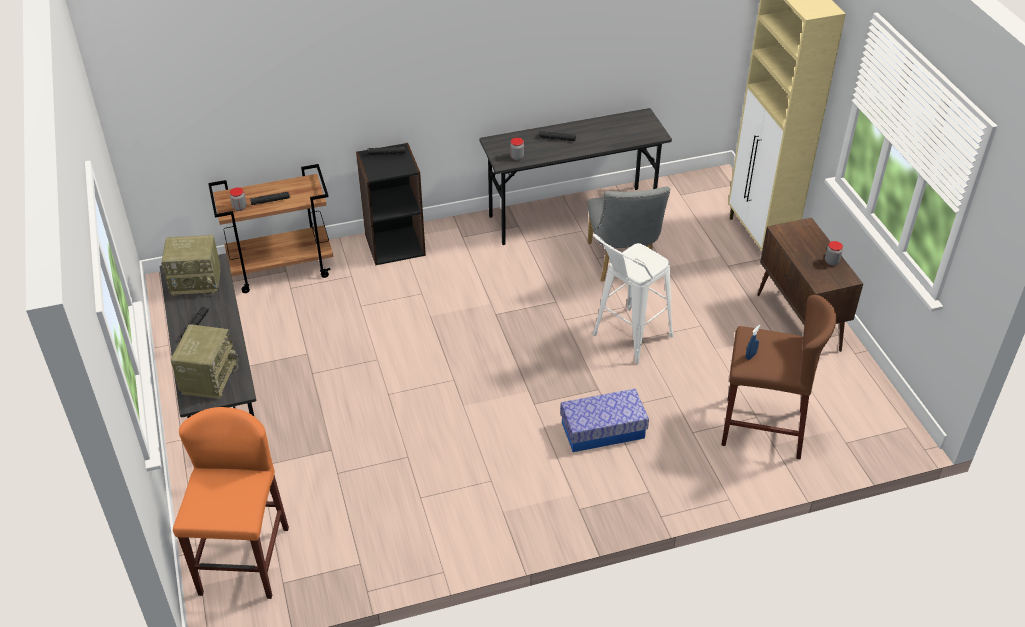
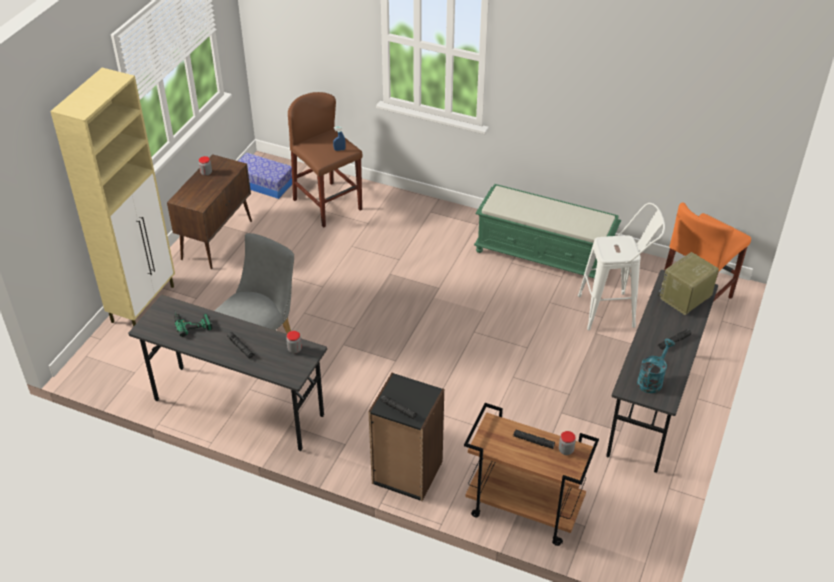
camera: 140 degrees left, 0 degrees up
radio [161,235,221,297] -> turquoise watering can [637,339,675,393]
storage box [560,389,649,452] -> storage box moved to [238,153,292,199]
white stool [593,234,673,364] -> white stool moved to [578,203,665,330]
none -> power drill [174,309,213,337]
none -> green bench [474,184,621,278]

